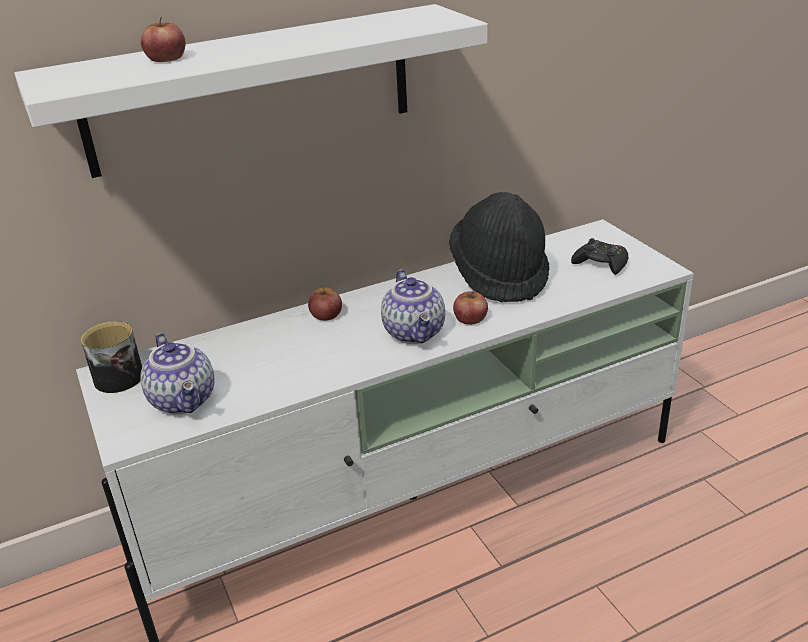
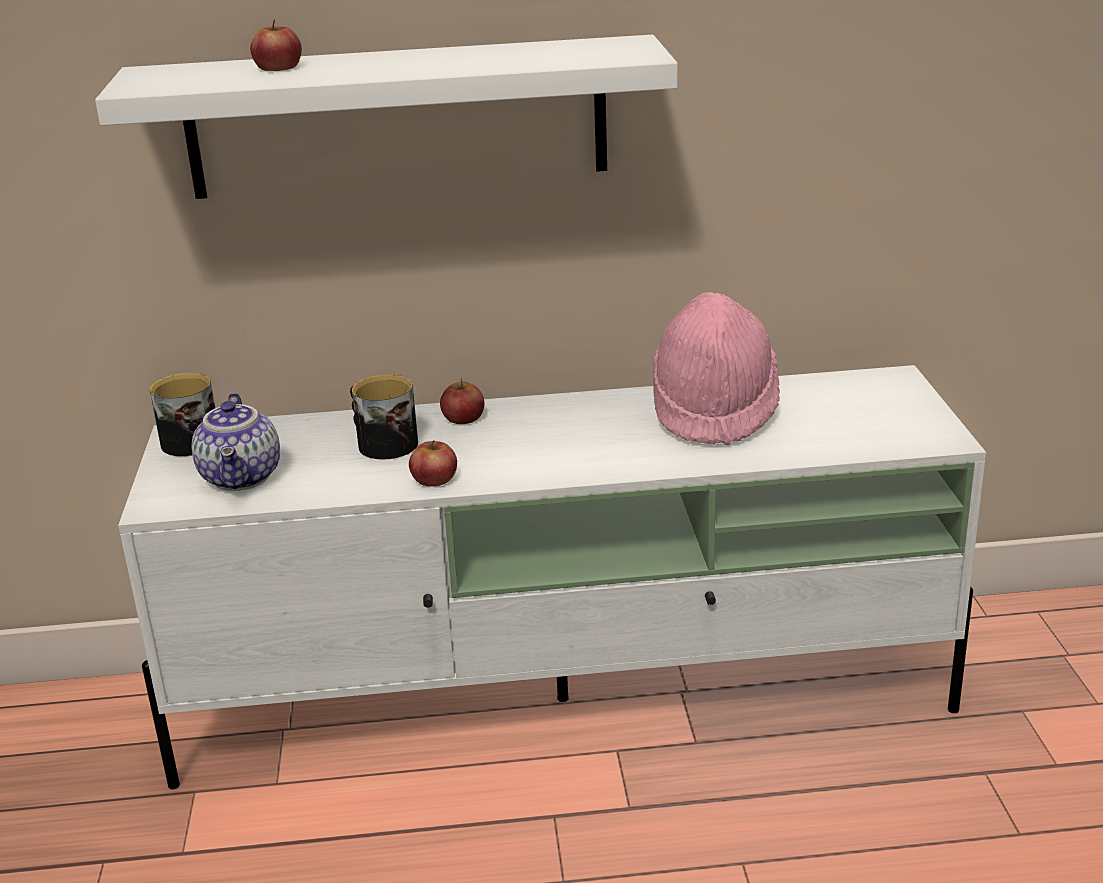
camera: 20 degrees right, 5 degrees down
teapot [381,269,445,344] -> none
black hat [449,192,549,302] -> pink hat [653,292,780,446]
apple [453,291,488,325] -> apple moved to [409,440,457,487]
black game controller [571,238,628,275] -> none
none -> mug [350,374,418,460]

